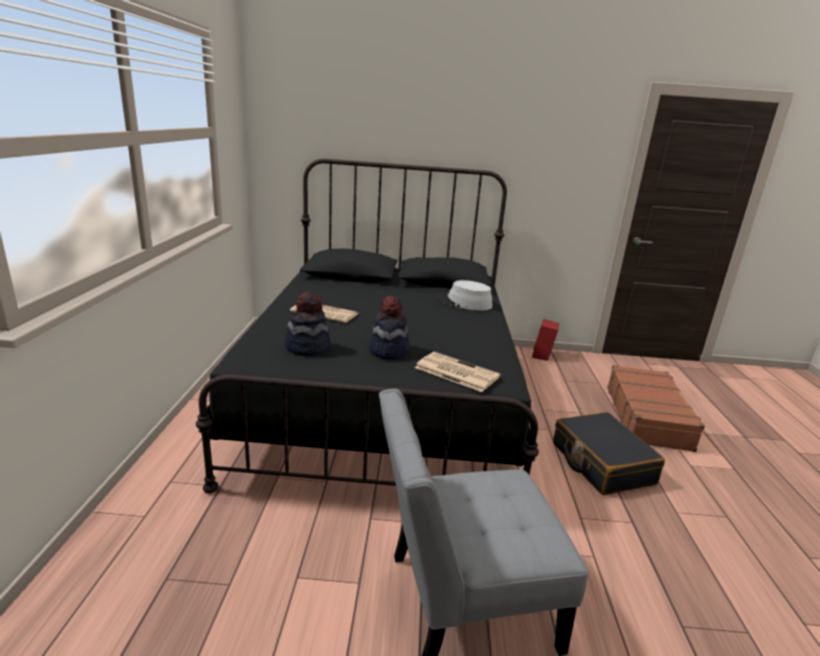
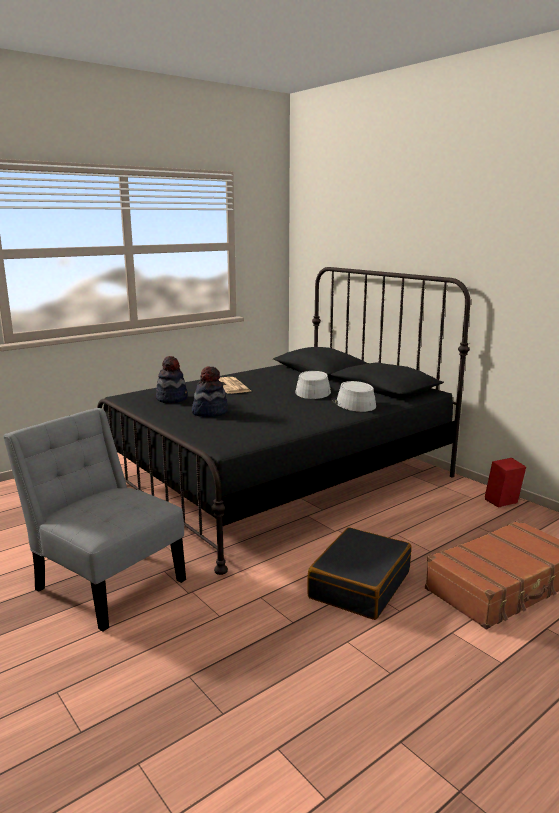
camera: 50 degrees right, 5 degrees down
newspaper [415,352,500,392] -> none
none -> grey hat [295,371,331,399]

